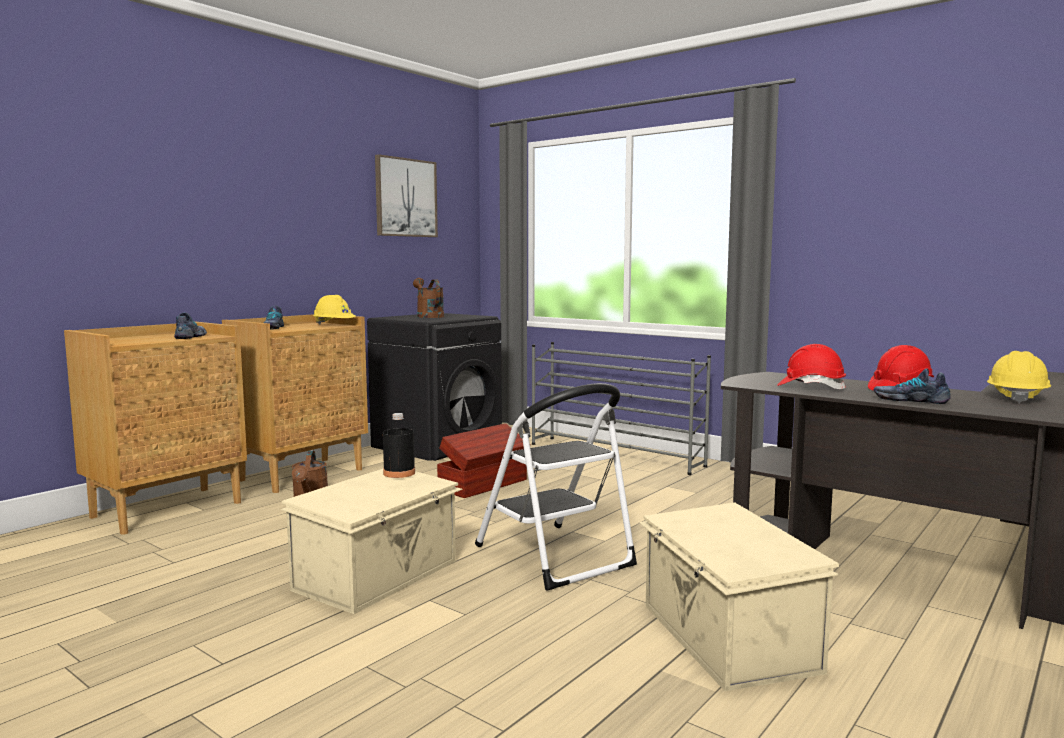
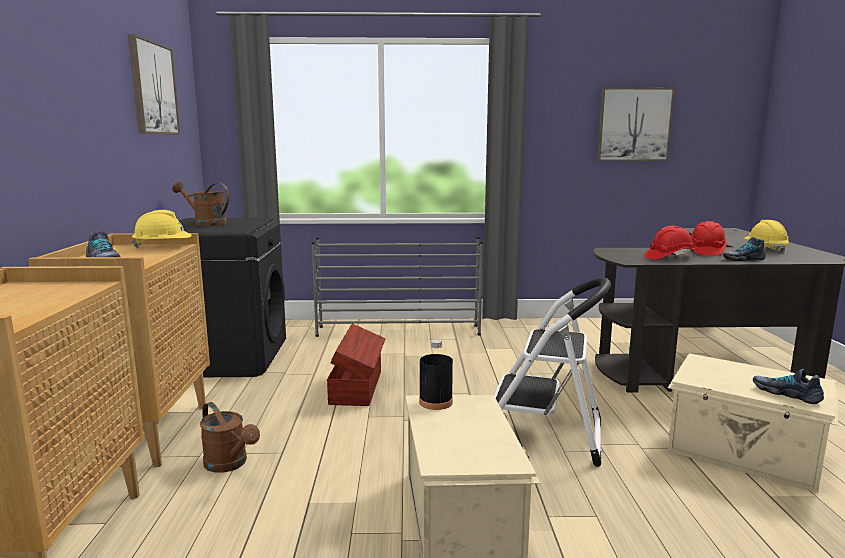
camera: 40 degrees left, 5 degrees up
shoe [174,312,207,339] -> shoe moved to [753,369,824,404]
none -> picture [597,87,675,161]

